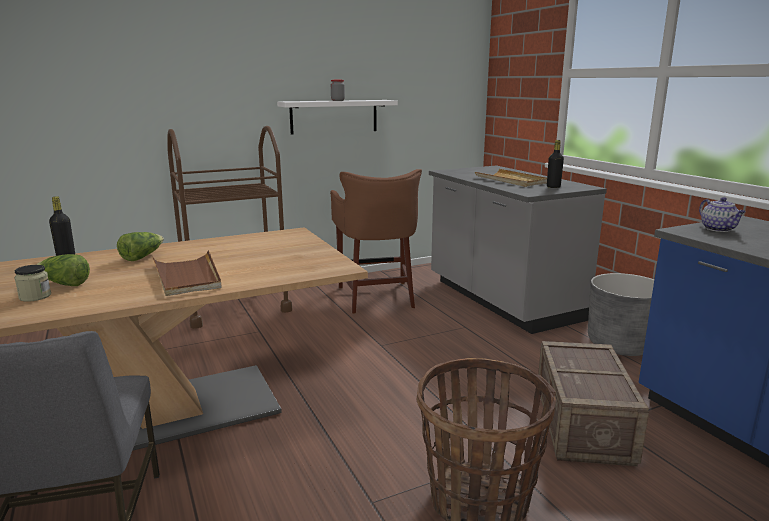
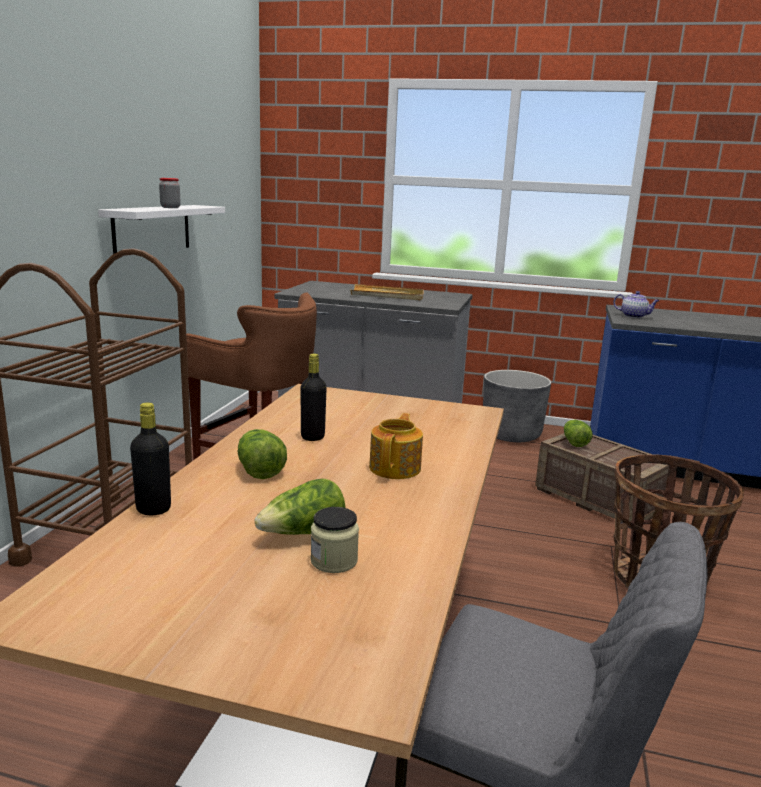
camera: 50 degrees left, 0 degrees up
brown tray [152,250,222,296] -> teapot [369,413,423,479]
black bottle [547,140,564,188] -> black bottle moved to [300,354,327,441]
none -> lettuce [564,420,593,447]

